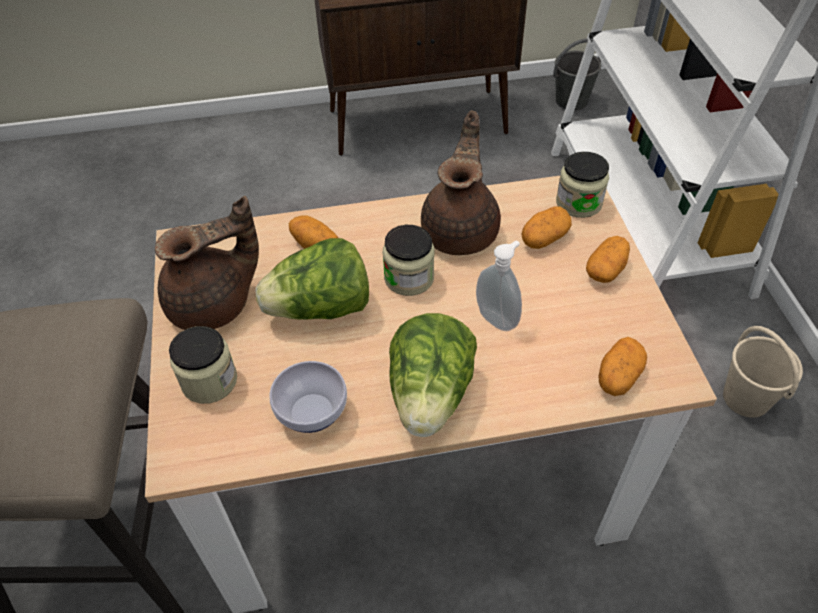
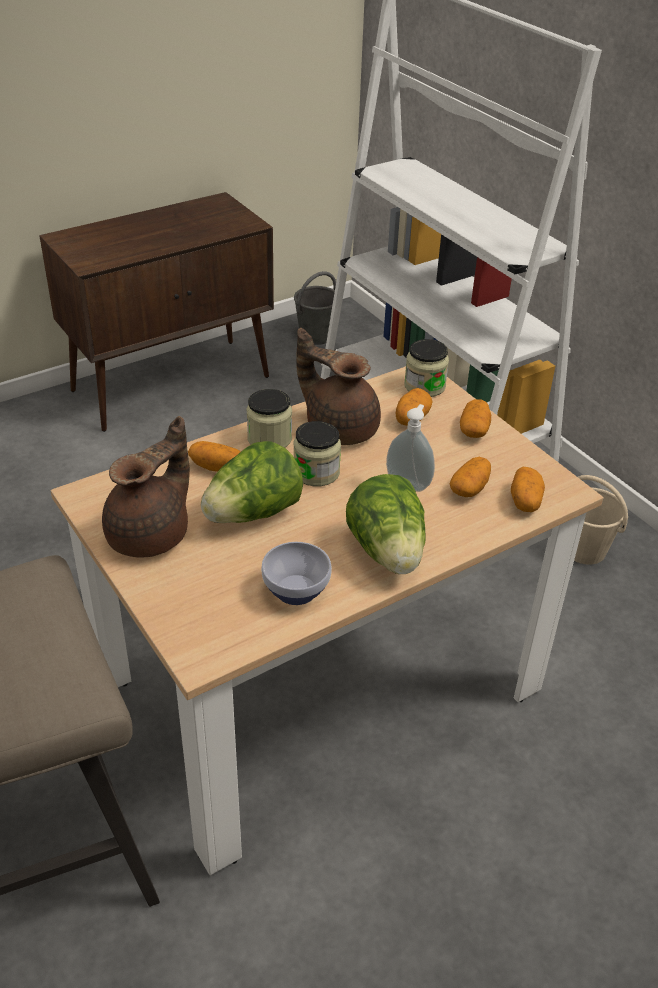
camera: 25 degrees left, 10 degrees down
jar [169,326,237,404] -> jar moved to [247,389,292,447]
brown teapot [421,110,501,255] -> brown teapot turned 45 degrees counterclockwise [296,328,381,445]
none -> potato [450,457,491,497]

